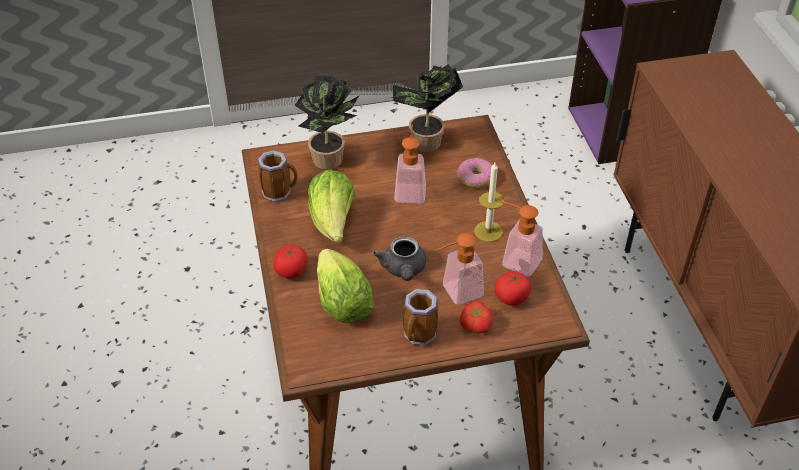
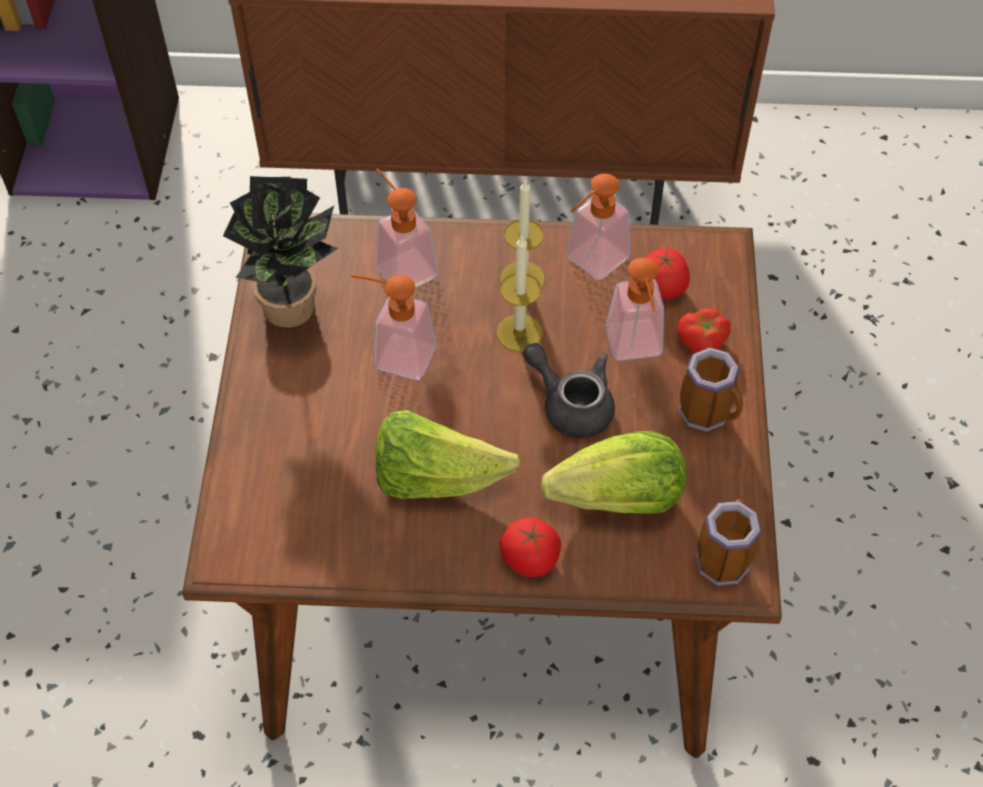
camera: 75 degrees left, 10 degrees up
mug [257,150,298,202] -> mug moved to [696,499,761,585]
potted plant [294,75,360,170] -> none
grey teapot [373,236,426,281] -> grey teapot turned 150 degrees counterclockwise [523,343,615,438]
donut [457,158,492,188] -> soap dispenser [376,168,438,288]
none -> candle [496,236,543,352]

